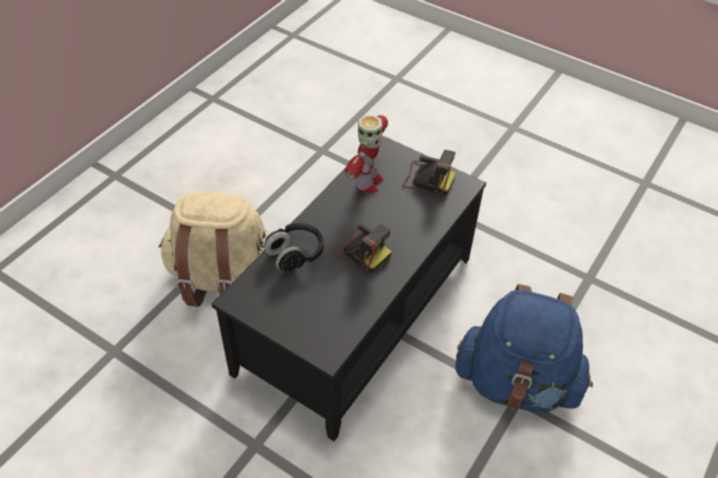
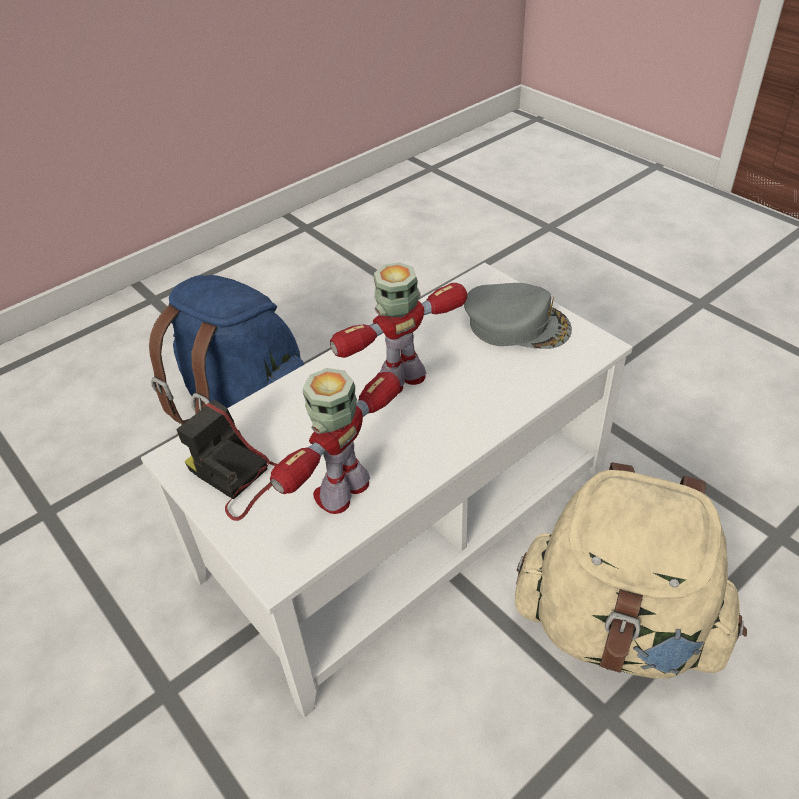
camera: 160 degrees left, 5 degrees down
black coffee table [211,135,486,441] -> white coffee table [141,263,633,717]
black headphones [261,223,324,271] -> none
camera [333,222,392,273] -> toy robot [330,262,467,394]
none -> grey cap [464,283,572,349]

